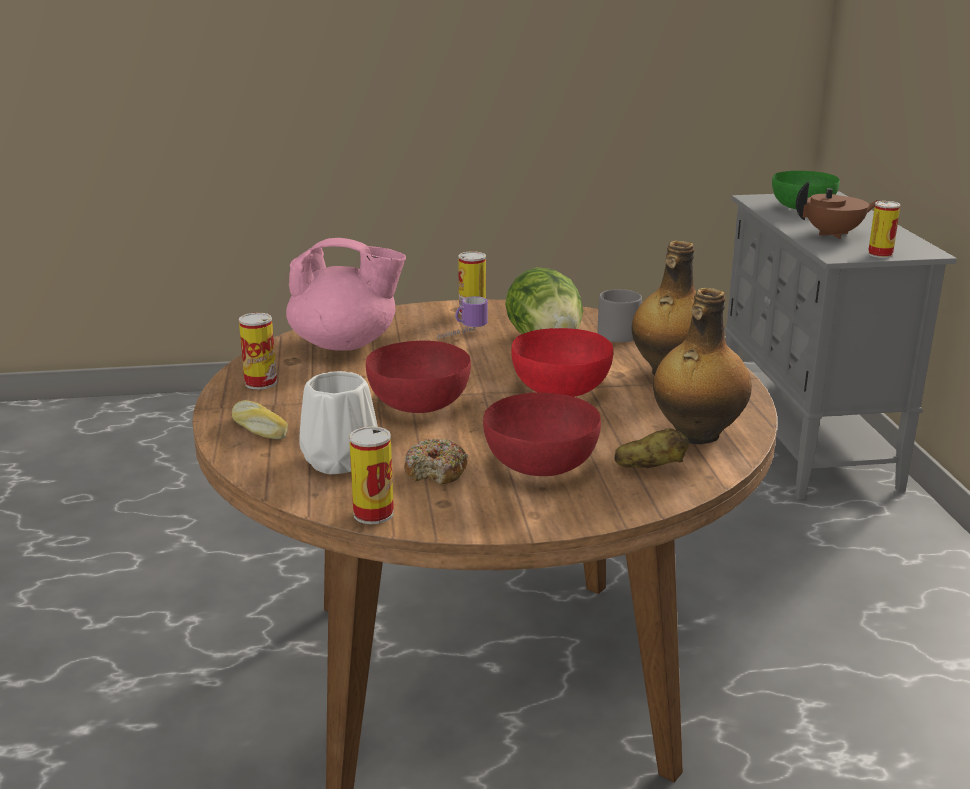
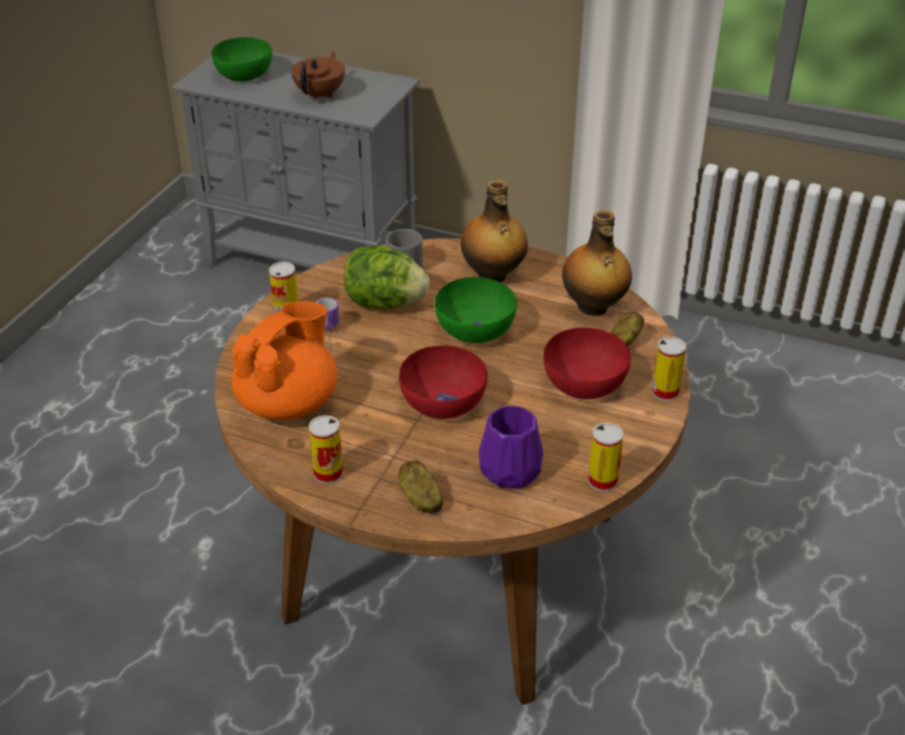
camera: 60 degrees left, 15 degrees up
bread [232,400,288,439] -> potato [398,460,443,513]
pink teapot [286,238,406,351] -> orange teapot [231,301,337,420]
white vase [299,371,378,474] -> purple vase [479,406,543,488]
donut [404,439,468,485] -> none
red bowl [511,328,613,397] -> green bowl [435,277,517,343]
can [868,201,901,258] -> can moved to [651,337,686,401]

